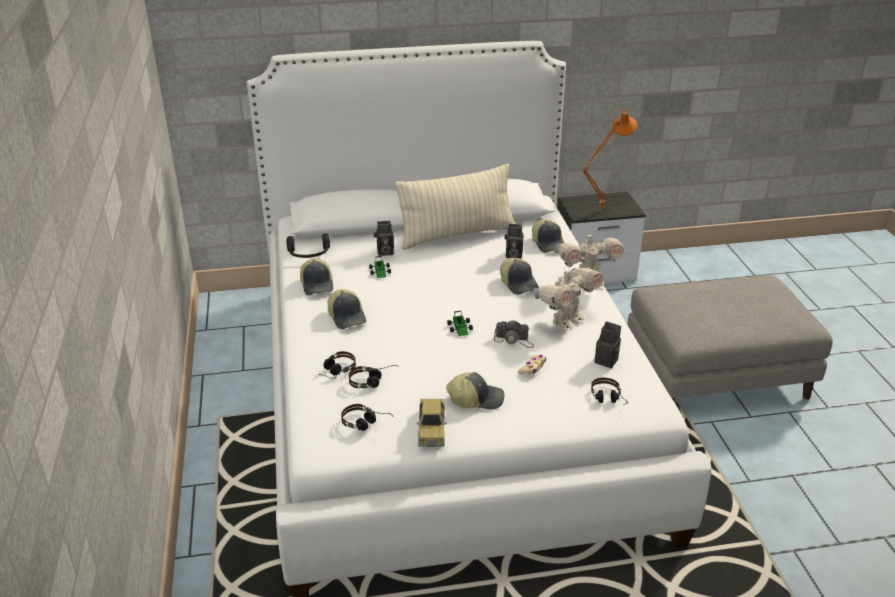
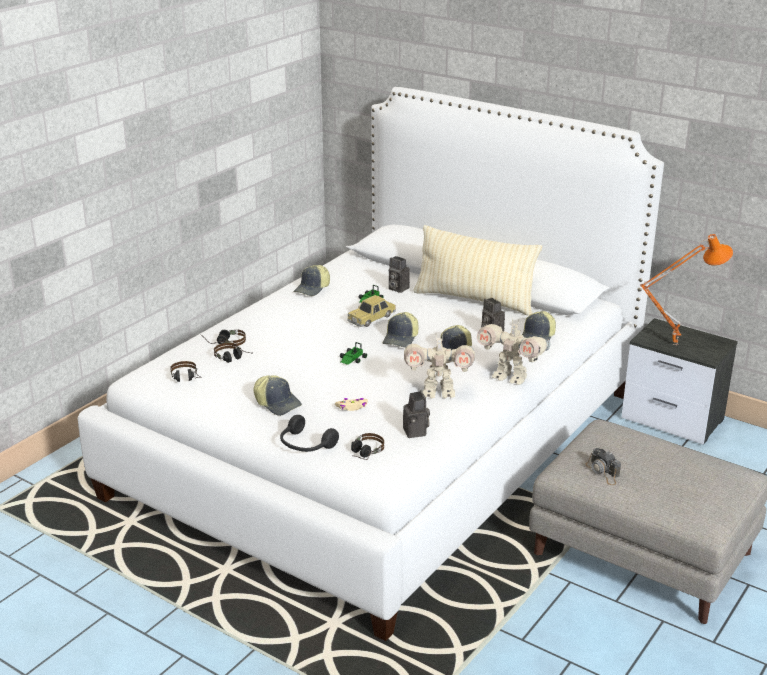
camera: 45 degrees right, 5 degrees down
black headphones [287,233,330,258] -> black headphones moved to [280,415,339,452]
cap [327,289,366,329] -> cap moved to [383,312,419,347]
toy car [417,399,446,447] -> toy car moved to [347,295,396,327]
camera [494,321,534,348] -> camera moved to [585,448,621,485]

